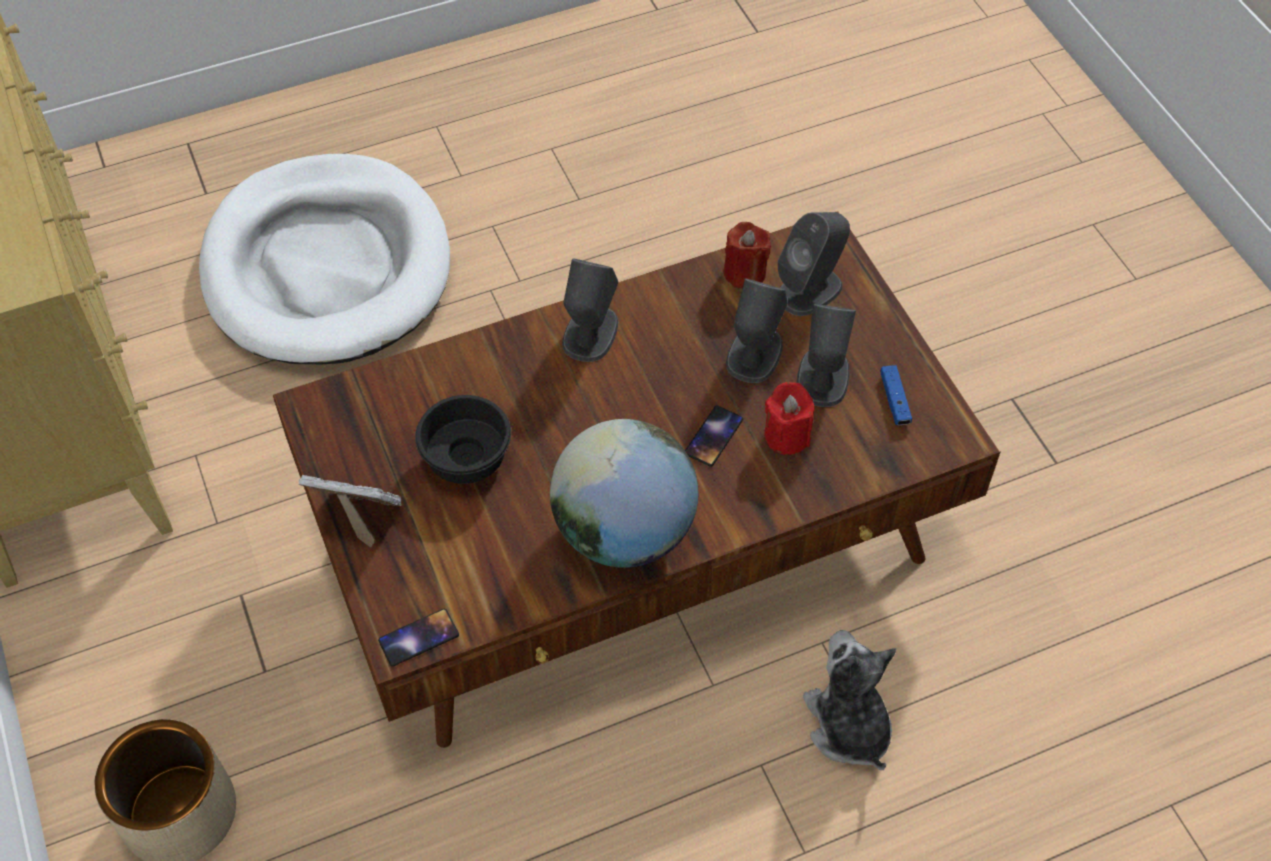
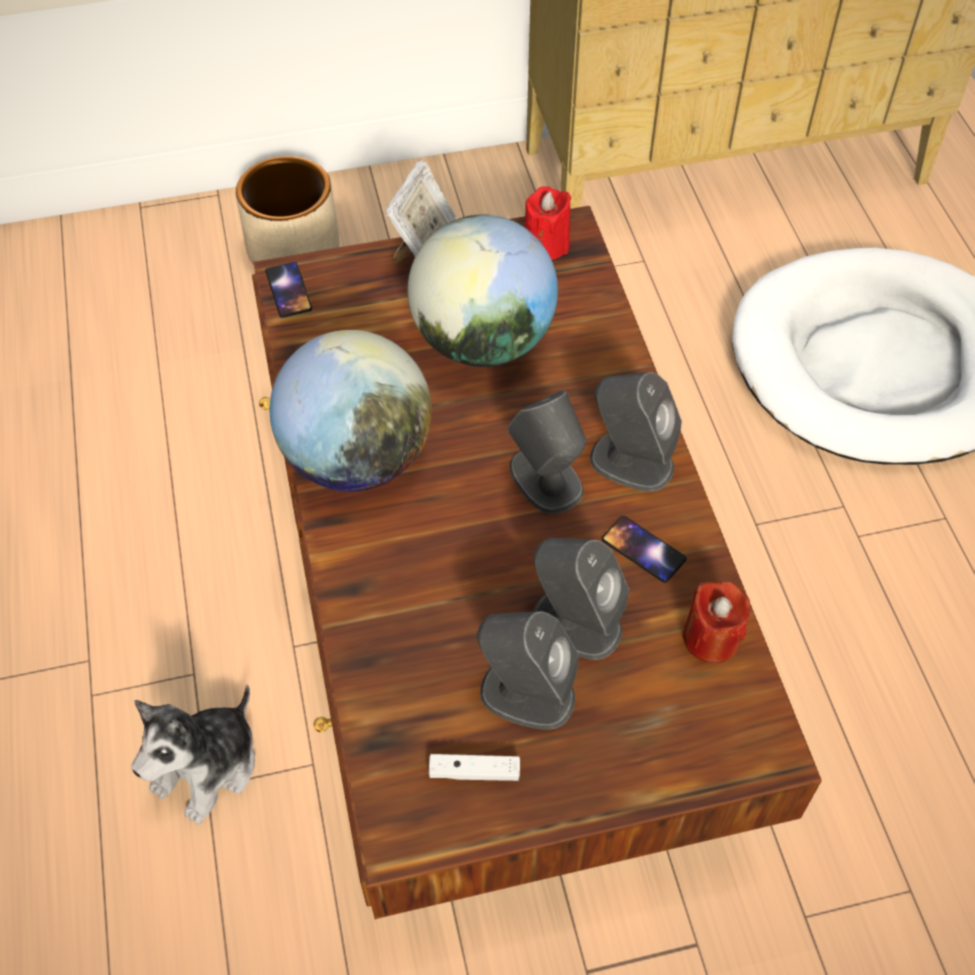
camera: 100 degrees right, 0 degrees up
black bowl [415,395,511,484] -> globe [408,214,558,367]
phone [685,405,743,467] -> phone moved to [602,516,687,583]
red candle [764,382,814,455] -> red candle moved to [525,186,571,260]
grey speaker [778,212,850,316] -> grey speaker moved to [507,390,587,514]
plush toy [803,630,896,770] -> plush toy turned 135 degrees clockwise [131,685,255,824]
blue game controller [880,365,912,425] -> white game controller [429,754,520,781]

